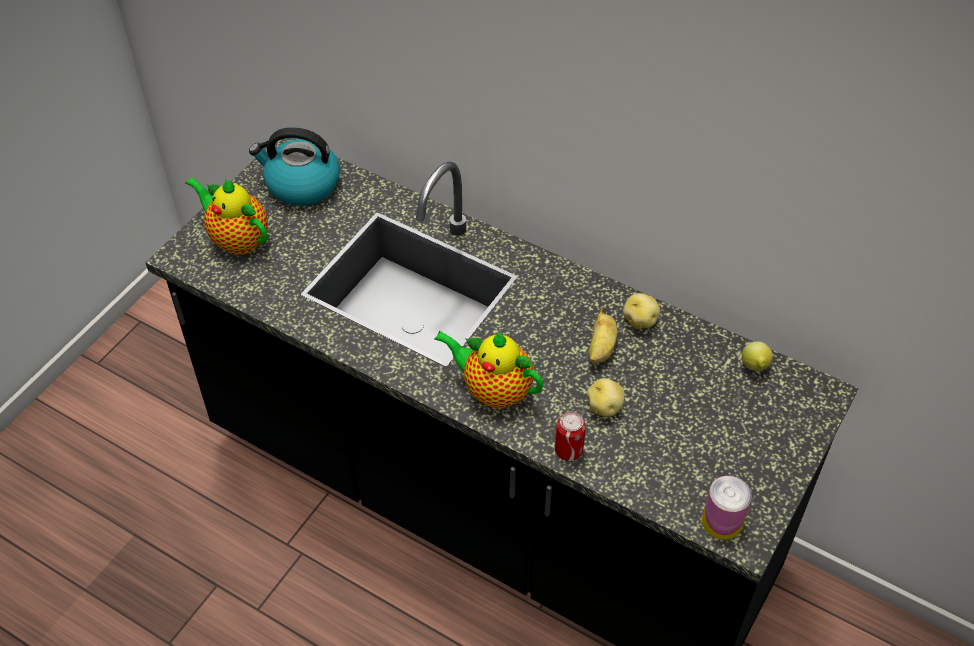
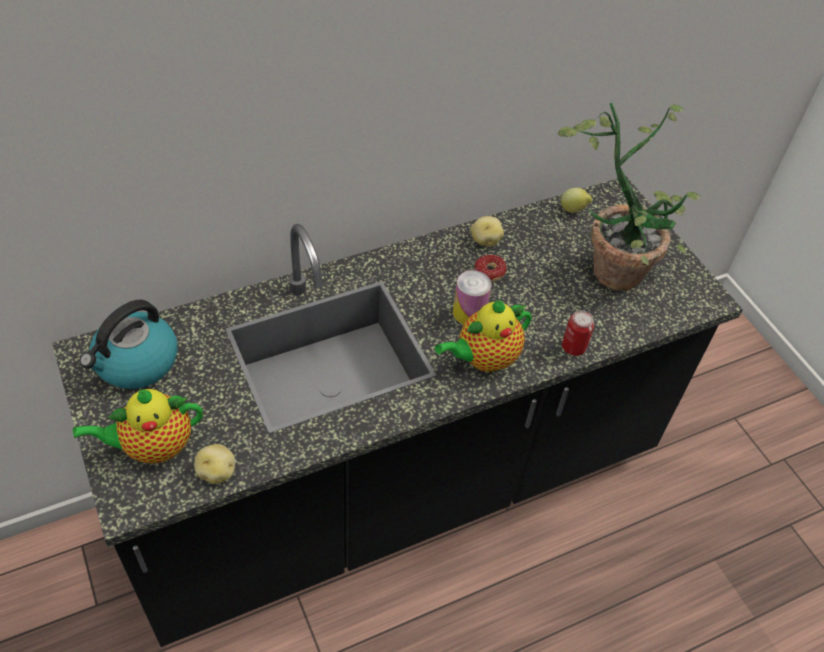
camera: 60 degrees left, 0 degrees up
potato [587,378,625,417] -> potato moved to [194,444,235,484]
banana [589,307,617,363] -> donut [475,254,523,282]
can [702,476,752,540] -> can moved to [453,270,492,325]
none -> potted plant [558,103,701,290]

